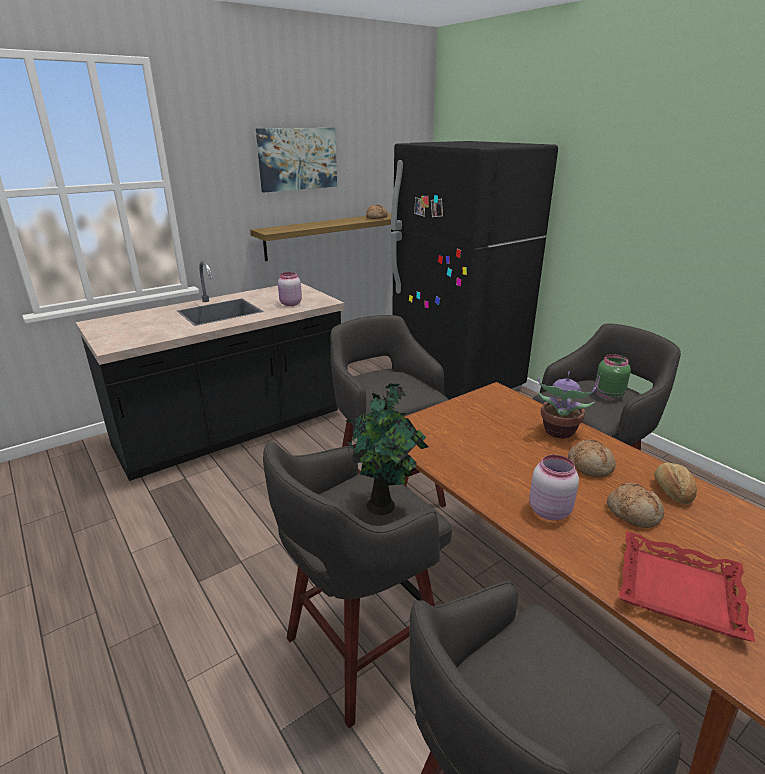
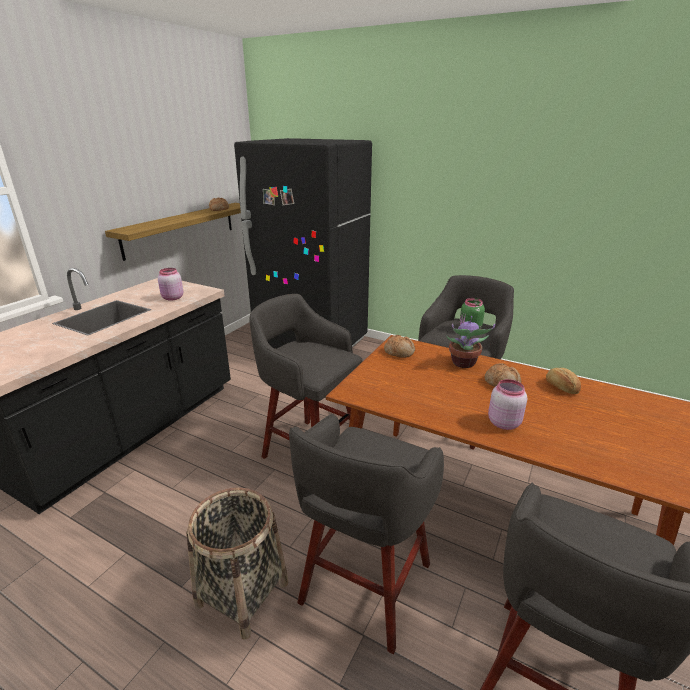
camera: 25 degrees left, 0 degrees up
picture [256,128,337,192] -> none
potted plant [345,384,428,515] -> none
bread [607,483,664,528] -> bread moved to [384,335,415,358]
red tray [619,531,755,642] -> none
none -> basket [186,488,289,640]

